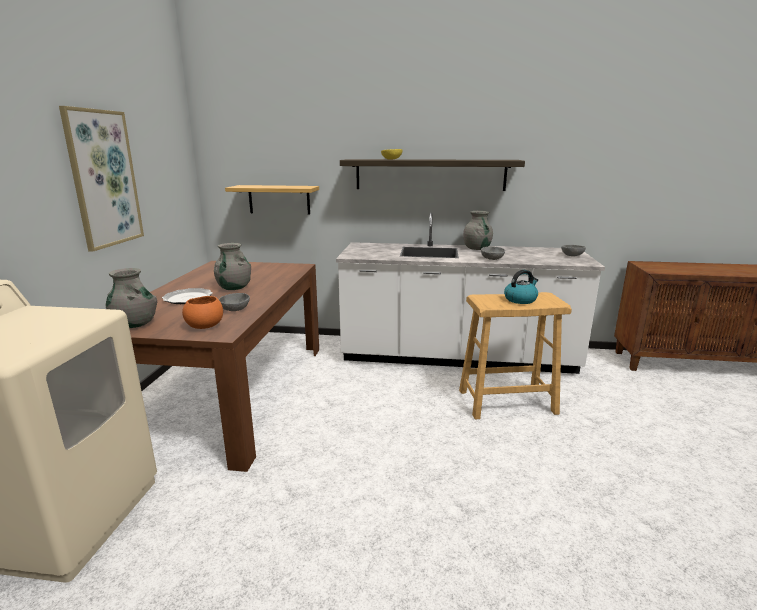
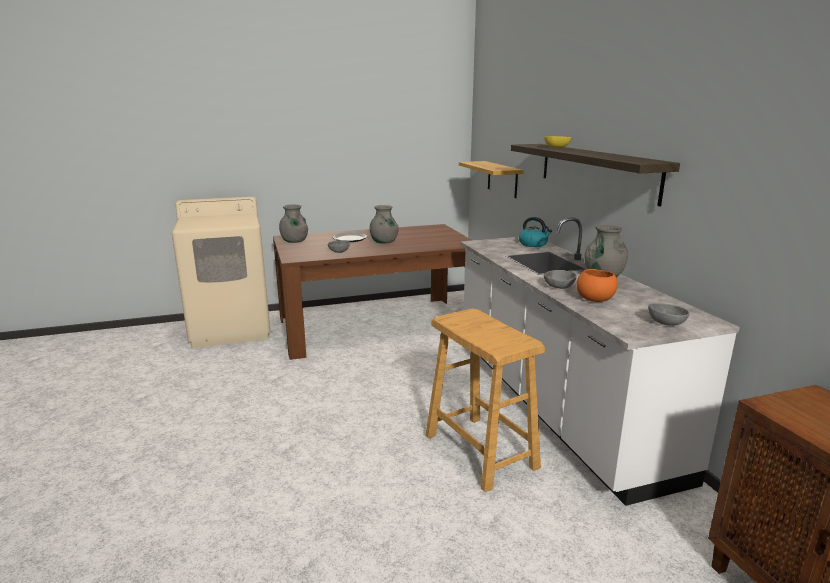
camera: 65 degrees right, 0 degrees up
picture [59,106,144,252] -> none
orange bowl [182,296,223,329] -> orange bowl moved to [576,269,617,302]
kettle [504,270,538,304] -> kettle moved to [519,217,552,247]

